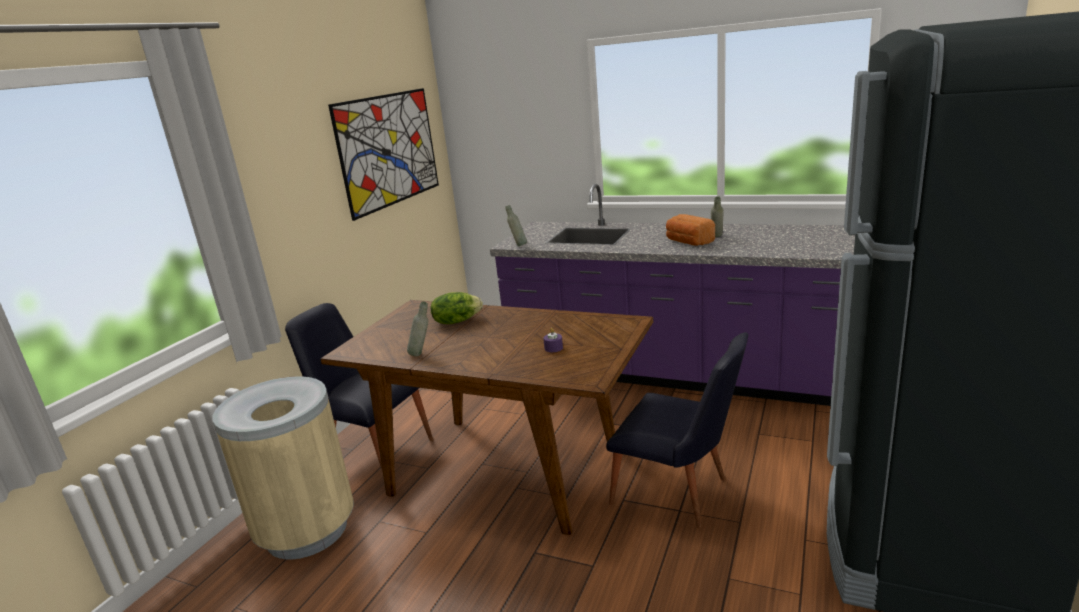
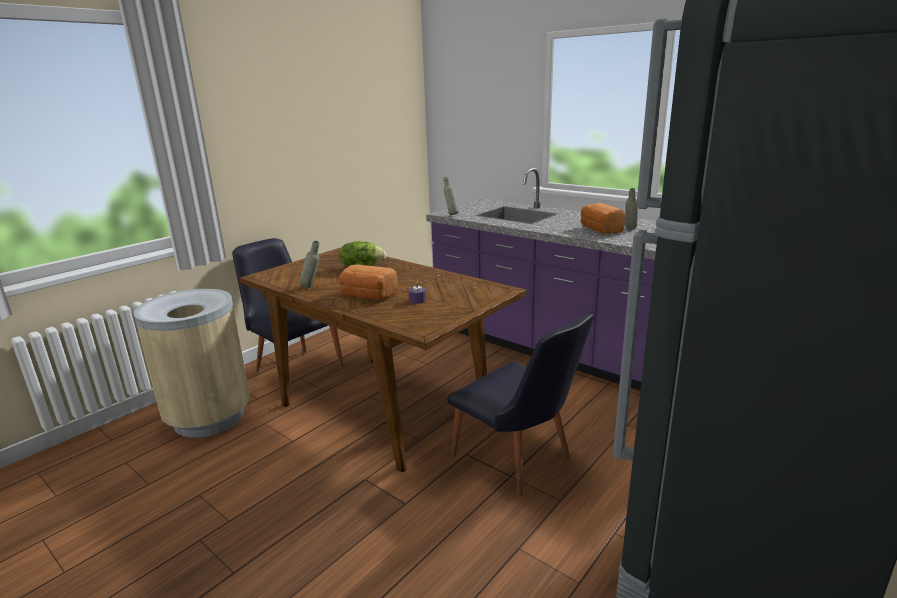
camera: 15 degrees right, 0 degrees up
picture [328,88,439,221] -> none
none -> bread [339,265,398,300]

